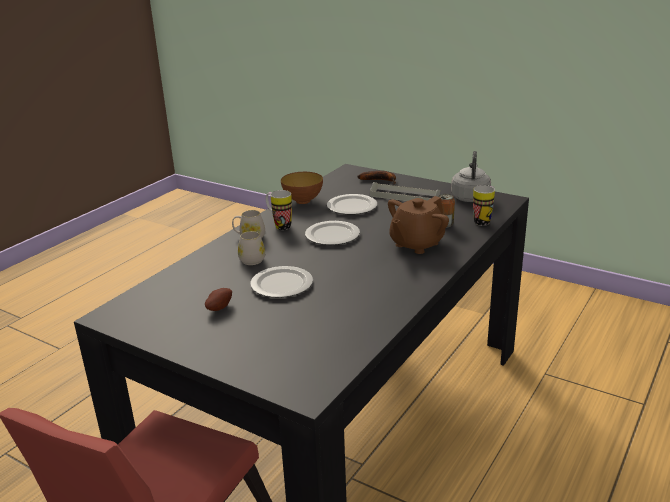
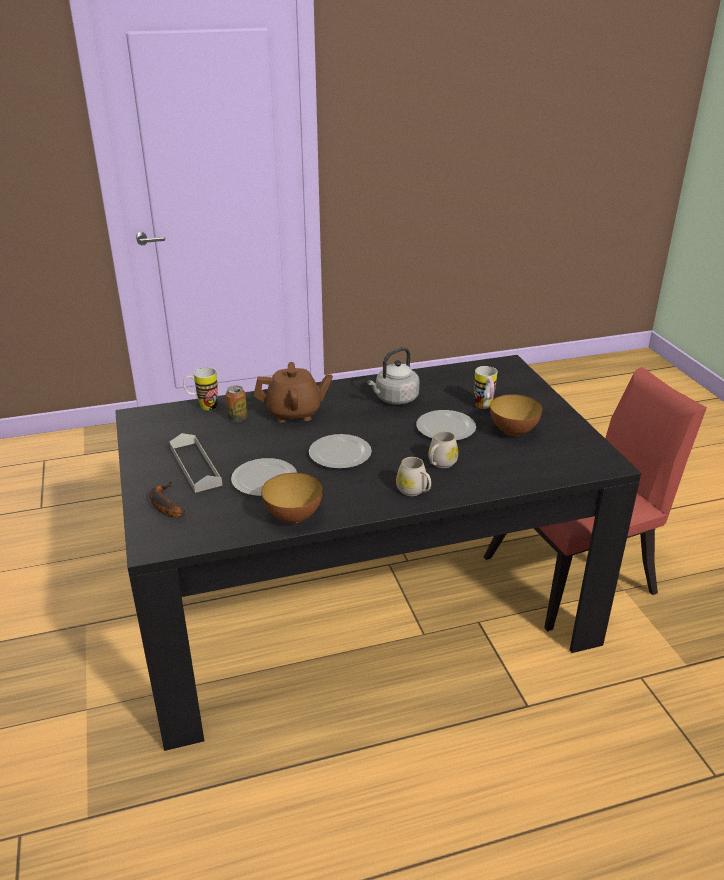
camera: 140 degrees left, 5 degrees up
potato [205,288,232,311] -> bowl [490,394,543,437]
mug [265,190,292,230] -> mug moved to [474,366,497,409]
grey kettle [451,151,491,202] -> grey kettle moved to [367,347,420,405]

